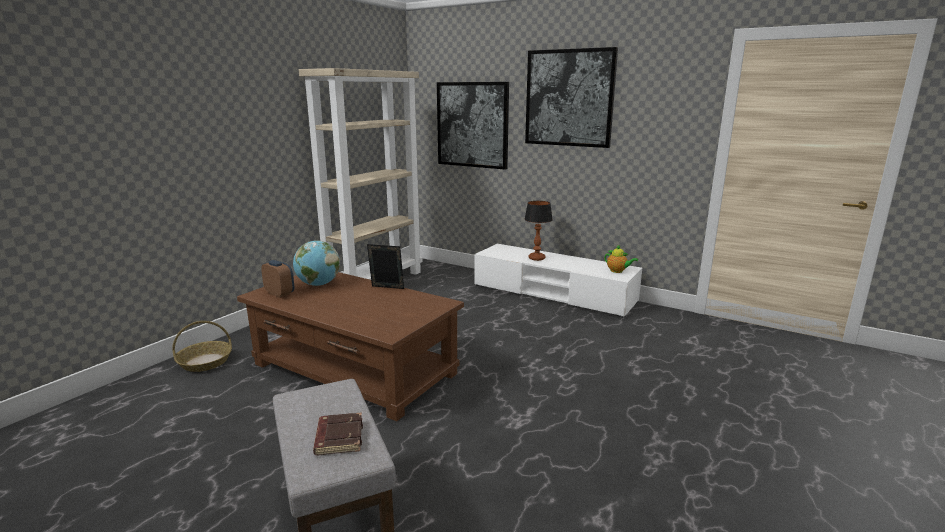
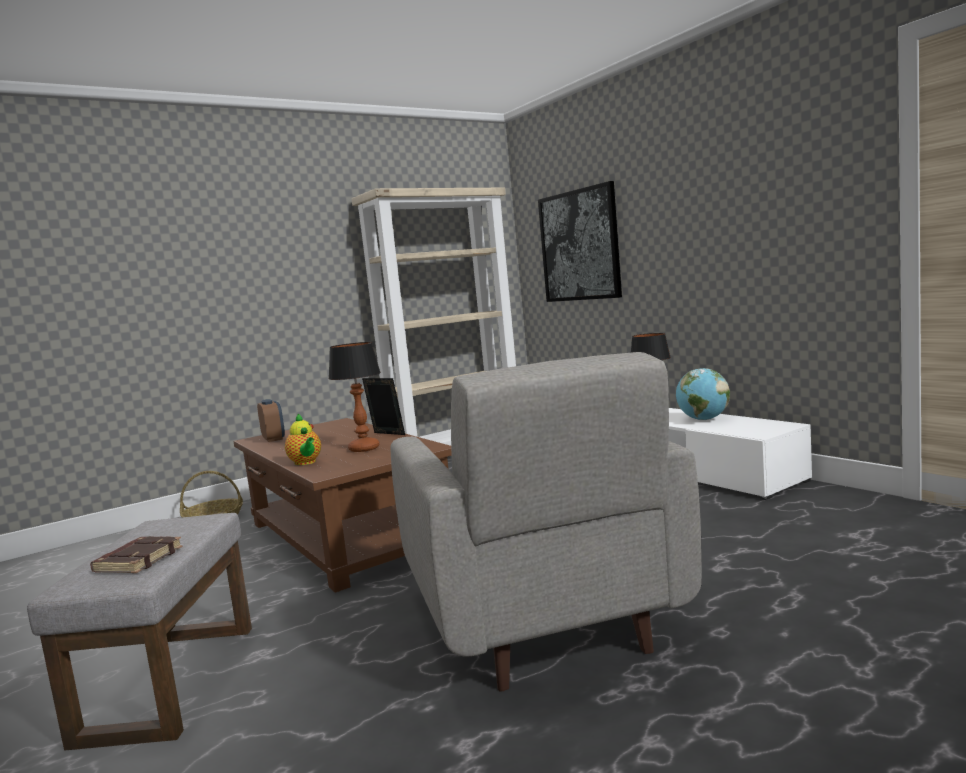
camera: 25 degrees right, 10 degrees down
globe [293,240,340,286] -> globe moved to [676,368,730,420]
picture [525,47,618,148] -> none
teapot [604,245,638,273] -> teapot moved to [285,413,321,465]
none -> table lamp [328,342,381,452]
none -> grey armchair [391,352,702,692]

